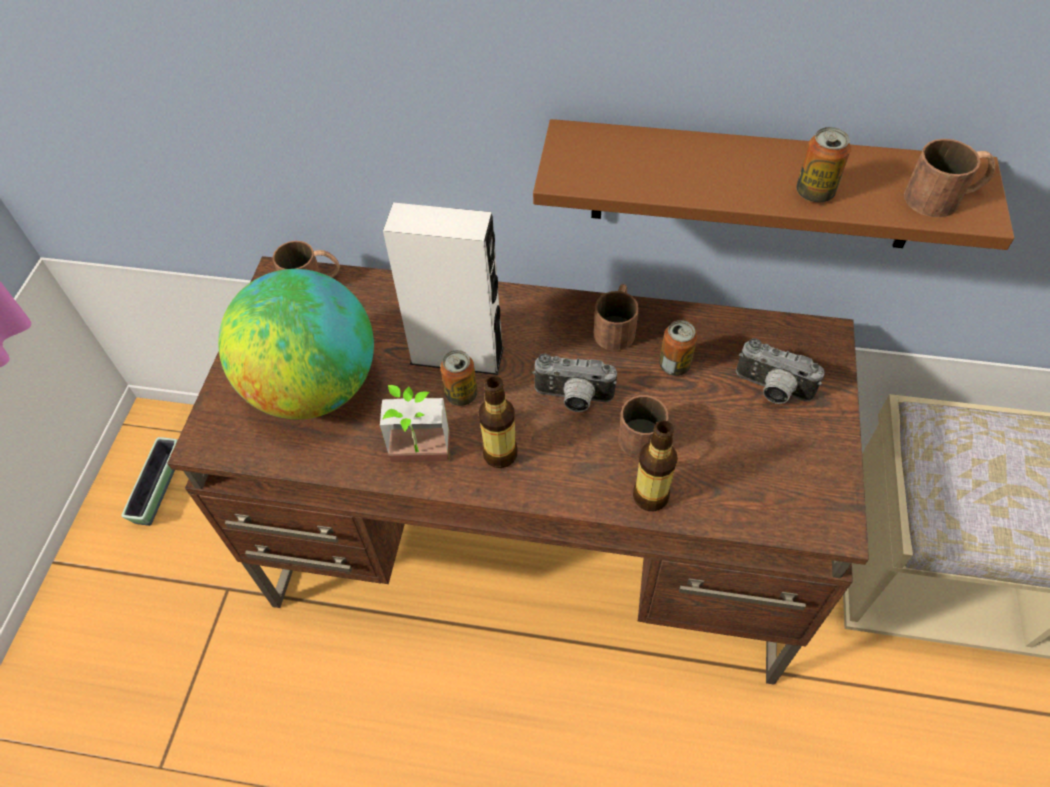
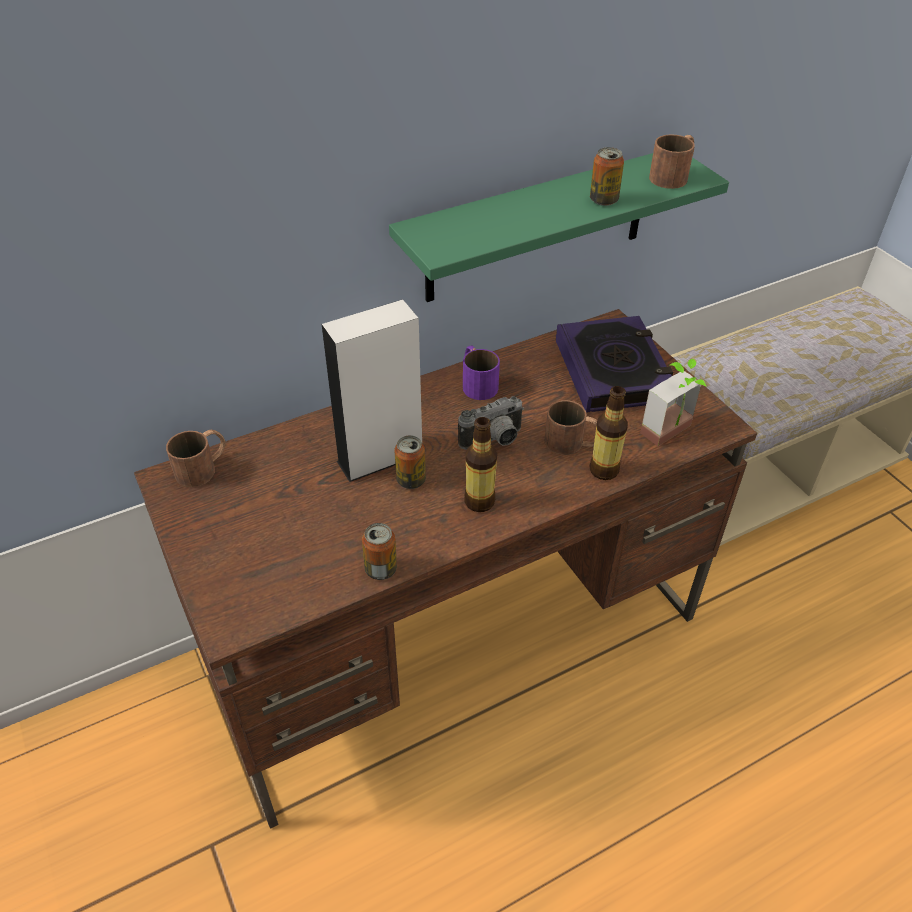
camera: 40 degrees left, 10 degrees down
planter [121,437,178,526] -> none
globe [218,269,374,419] -> none
potted plant [380,385,450,463] -> potted plant moved to [640,359,706,446]
brown shelf [533,119,1014,250] -> green shelf [389,153,729,302]
brown mug [594,284,639,351] -> purple mug [463,346,500,400]
can [659,320,697,376] -> can moved to [362,523,397,580]
camera [736,338,825,404] -> book [556,316,673,413]

